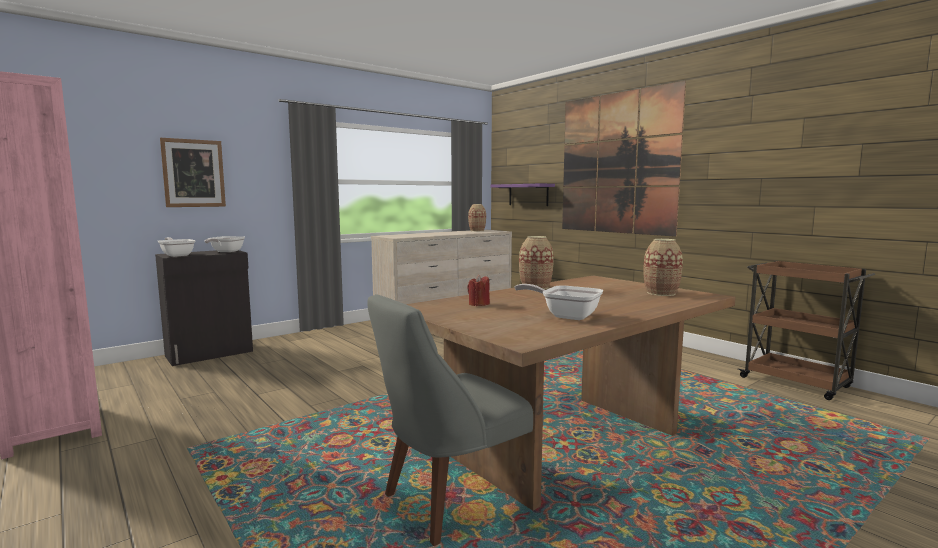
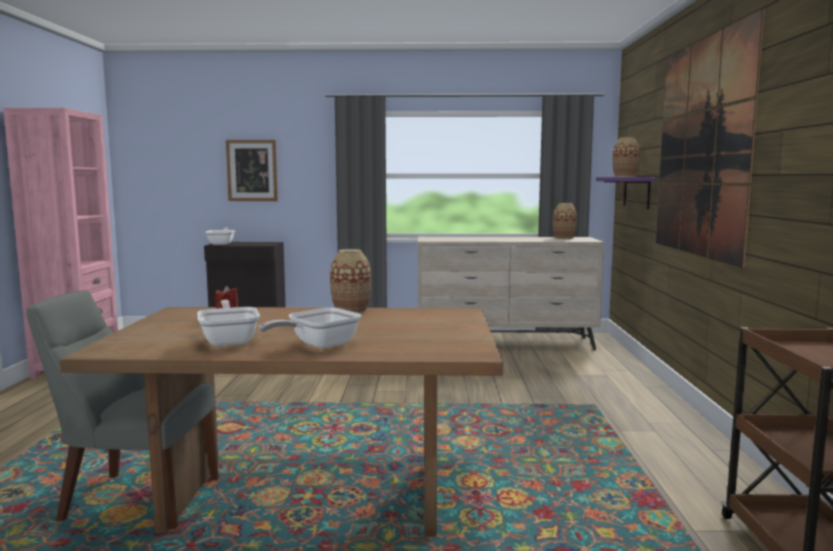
camera: 40 degrees right, 0 degrees up
frying pan [204,236,245,252] -> frying pan moved to [259,308,361,349]
vase [644,239,683,296] -> vase moved to [612,137,640,177]

